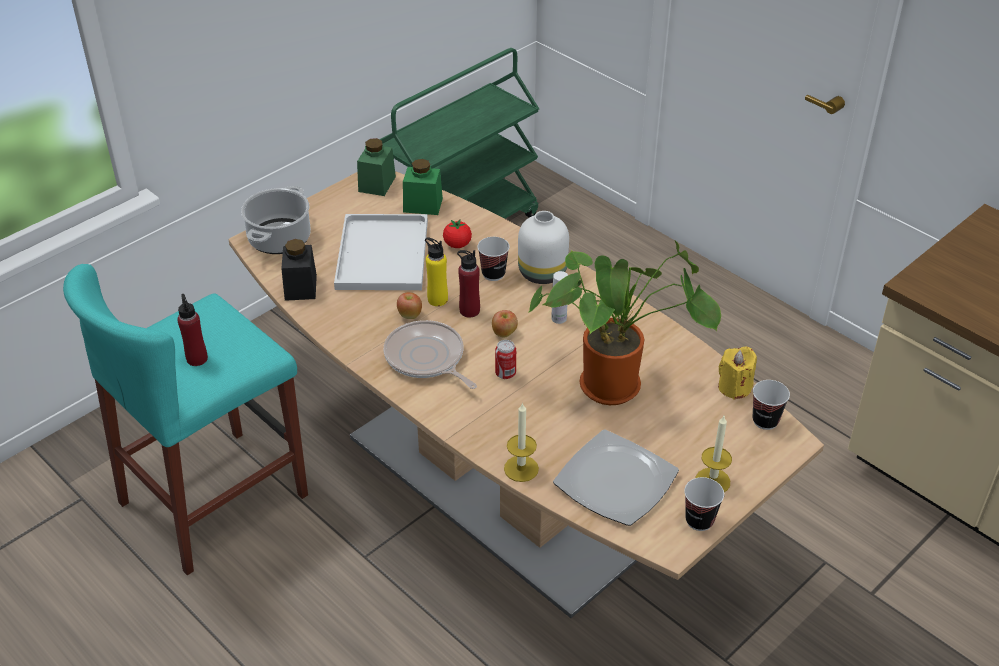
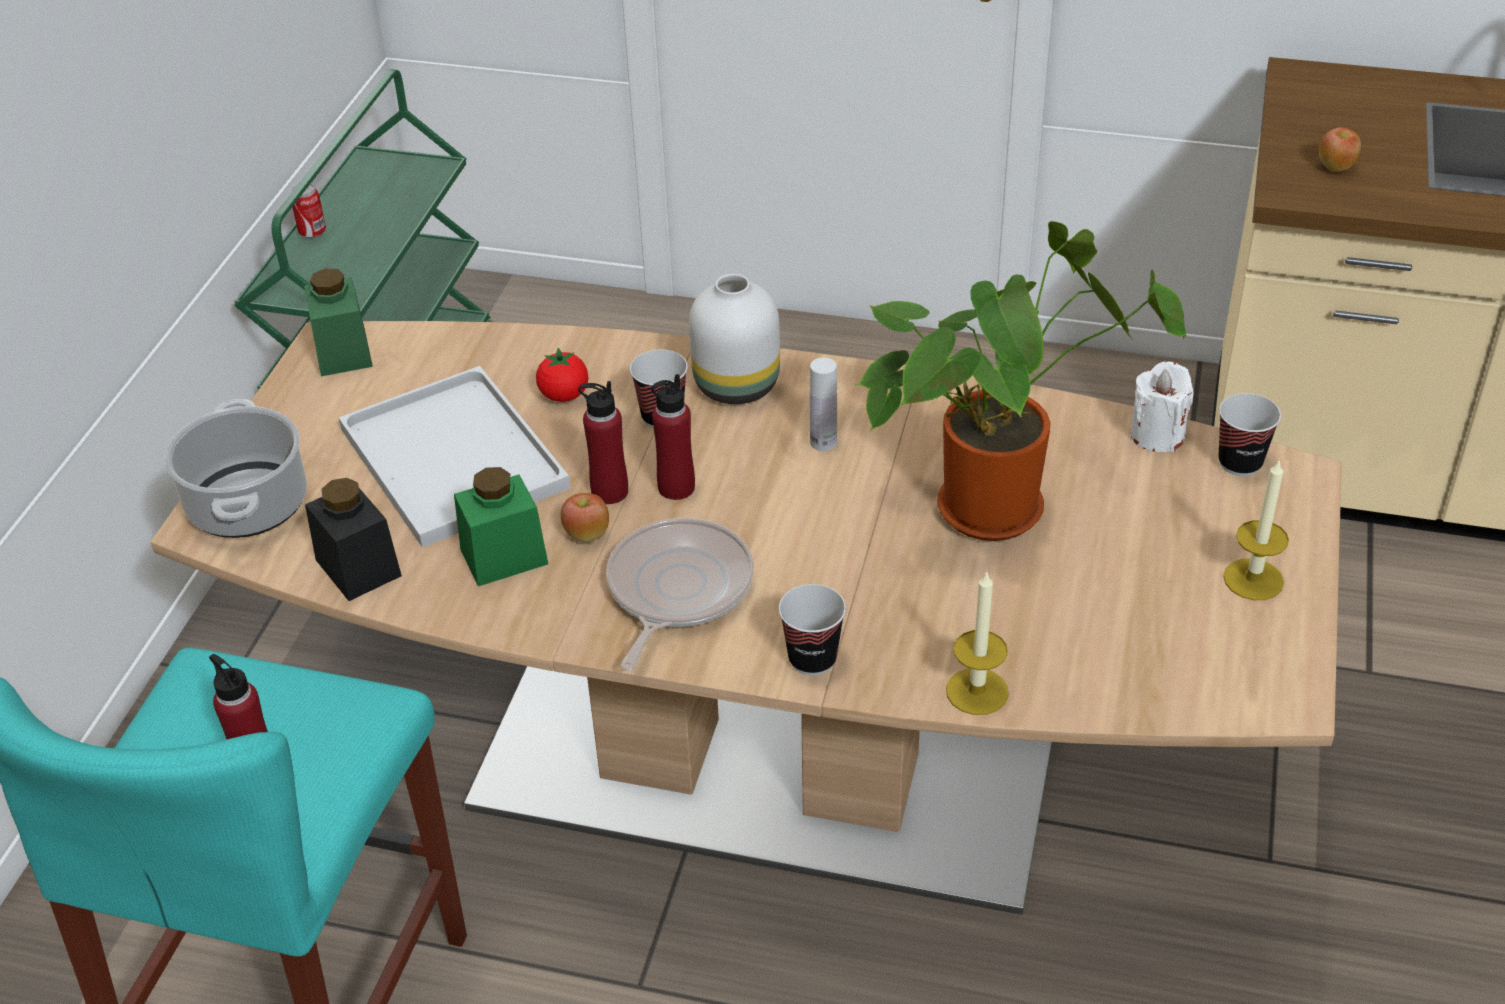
camera: 30 degrees left, 0 degrees up
frying pan [384,320,477,389] -> frying pan turned 90 degrees clockwise [606,518,754,671]
green jar [403,159,443,215] -> green jar moved to [454,467,548,586]
yellow bottle [425,237,448,306] -> red bottle [578,381,628,504]
apple [492,310,518,337] -> apple moved to [1319,127,1361,172]
can [495,340,516,379] -> can moved to [291,184,326,238]
plate [553,429,679,526] -> none
cup [684,477,724,531] -> cup moved to [779,584,846,675]
yellow candle [718,347,757,400] -> white candle [1130,361,1194,452]

